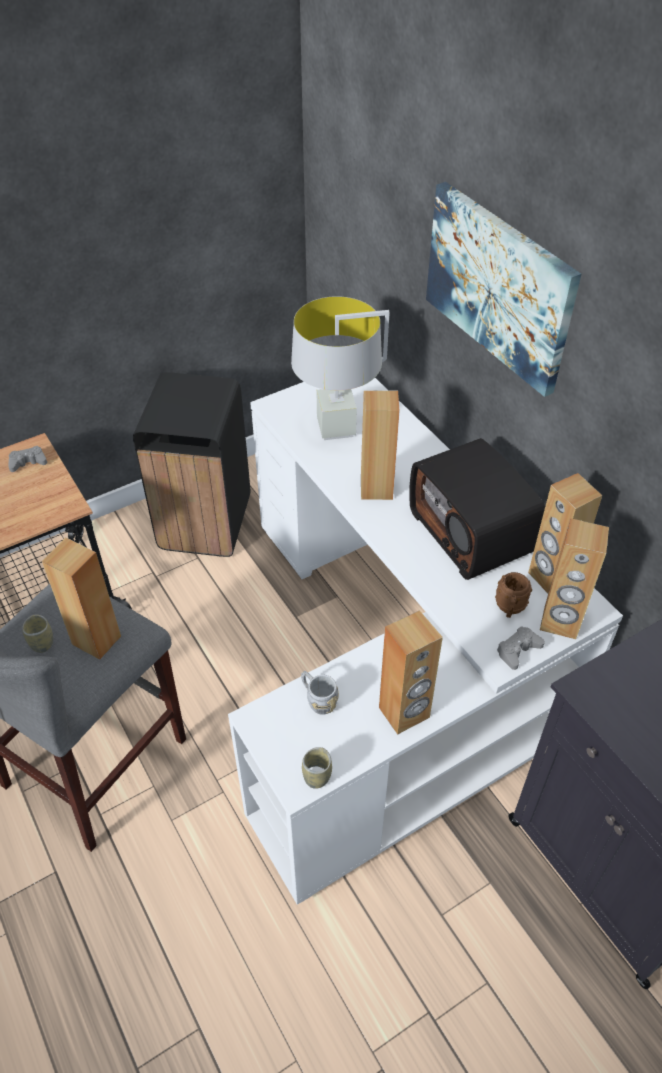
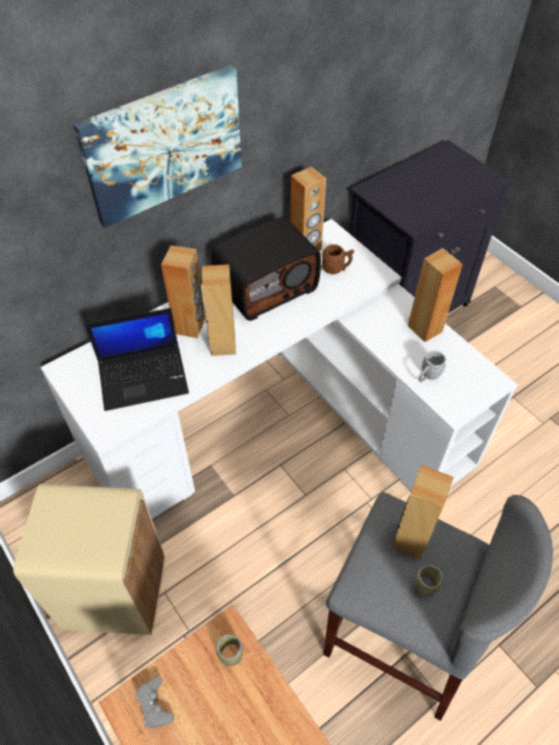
camera: 95 degrees left, 5 degrees up
black trash can [133,372,250,557] -> beige trash can [13,484,165,635]
grey table lamp [291,296,390,440] -> laptop [85,308,189,411]
cup [302,747,332,789] -> cup moved to [216,634,243,666]
grey game controller [497,626,545,670] -> none
brown speaker [540,518,609,639] -> brown speaker moved to [161,245,205,338]

